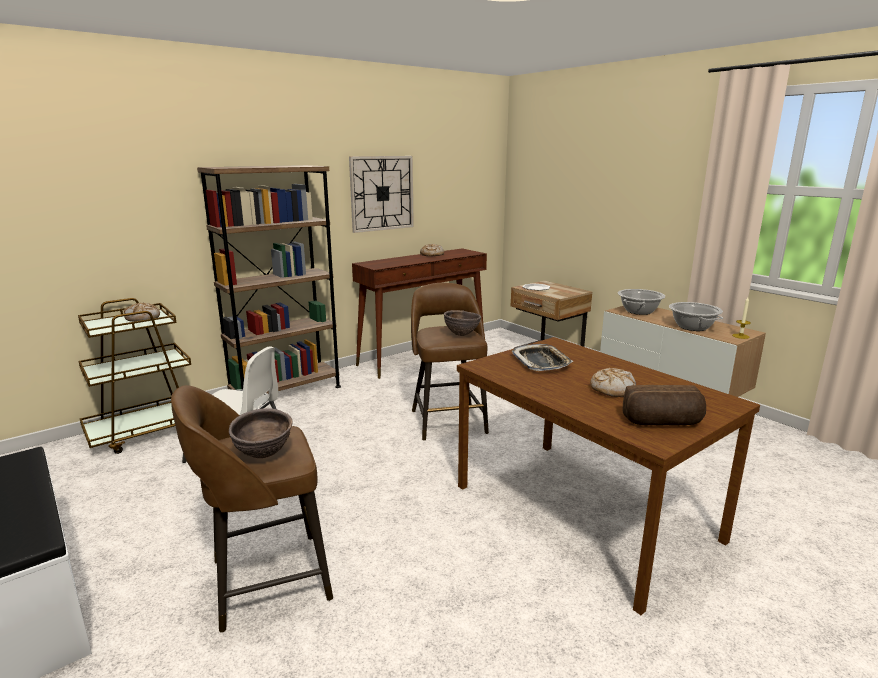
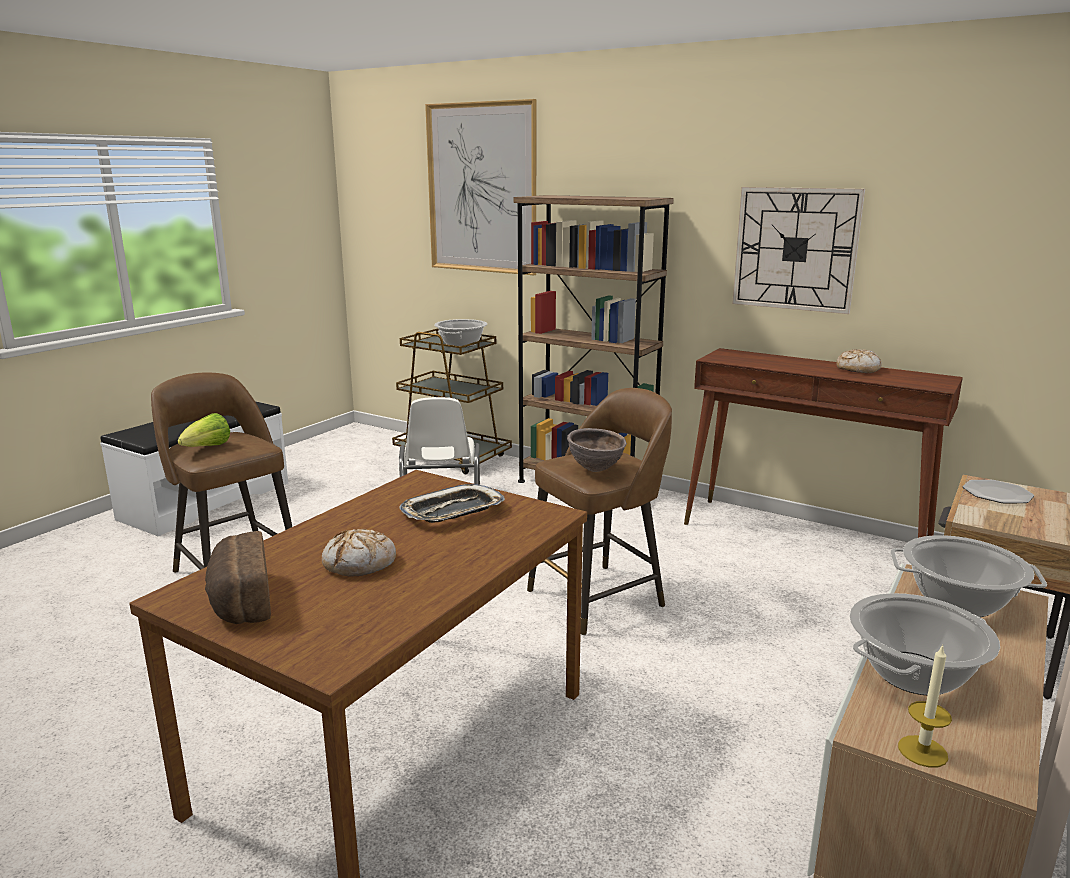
camera: 70 degrees right, 0 degrees up
bread [123,302,160,321] -> cooking pot [434,319,487,348]
brown bowl [229,408,293,458] -> lettuce [178,413,230,447]
none -> picture [425,99,536,275]

